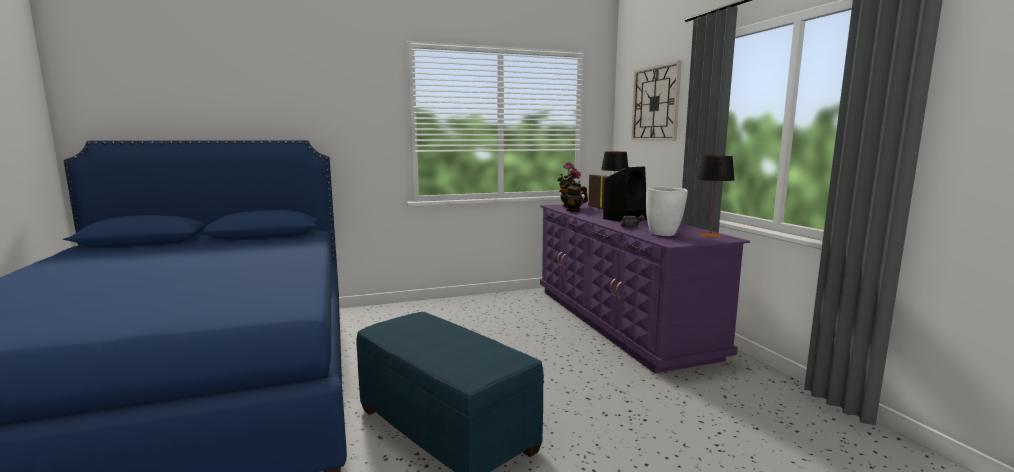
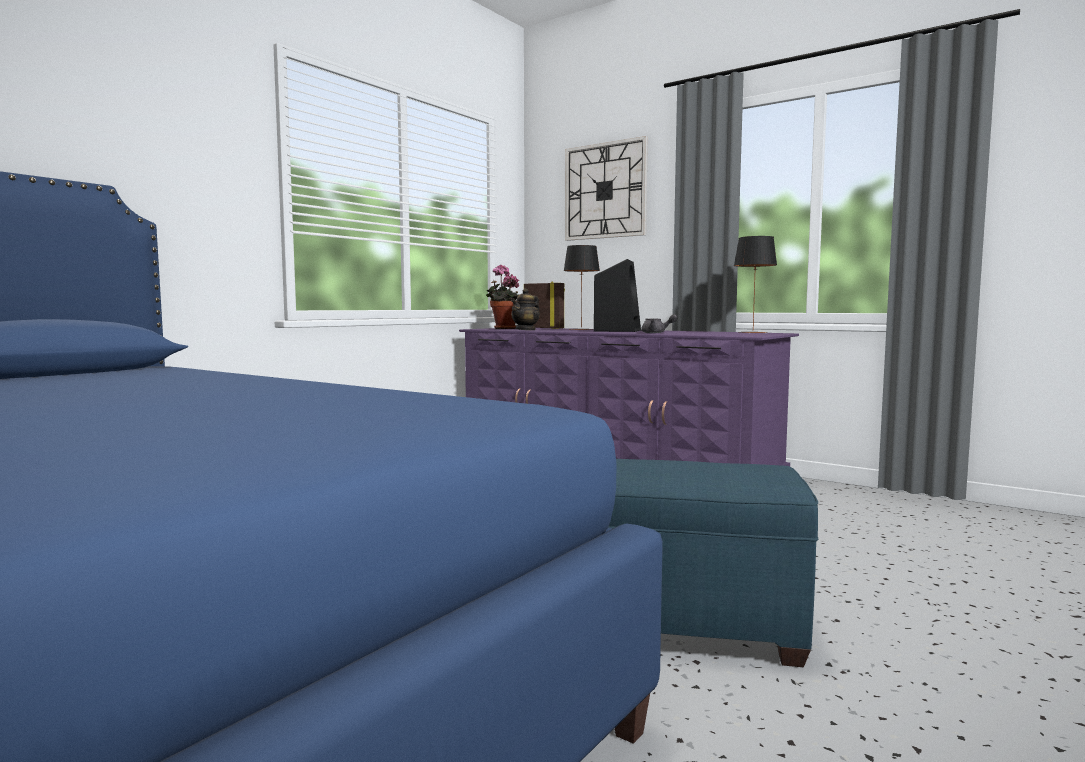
camera: 35 degrees left, 5 degrees down
white vase [646,187,688,236] -> none

